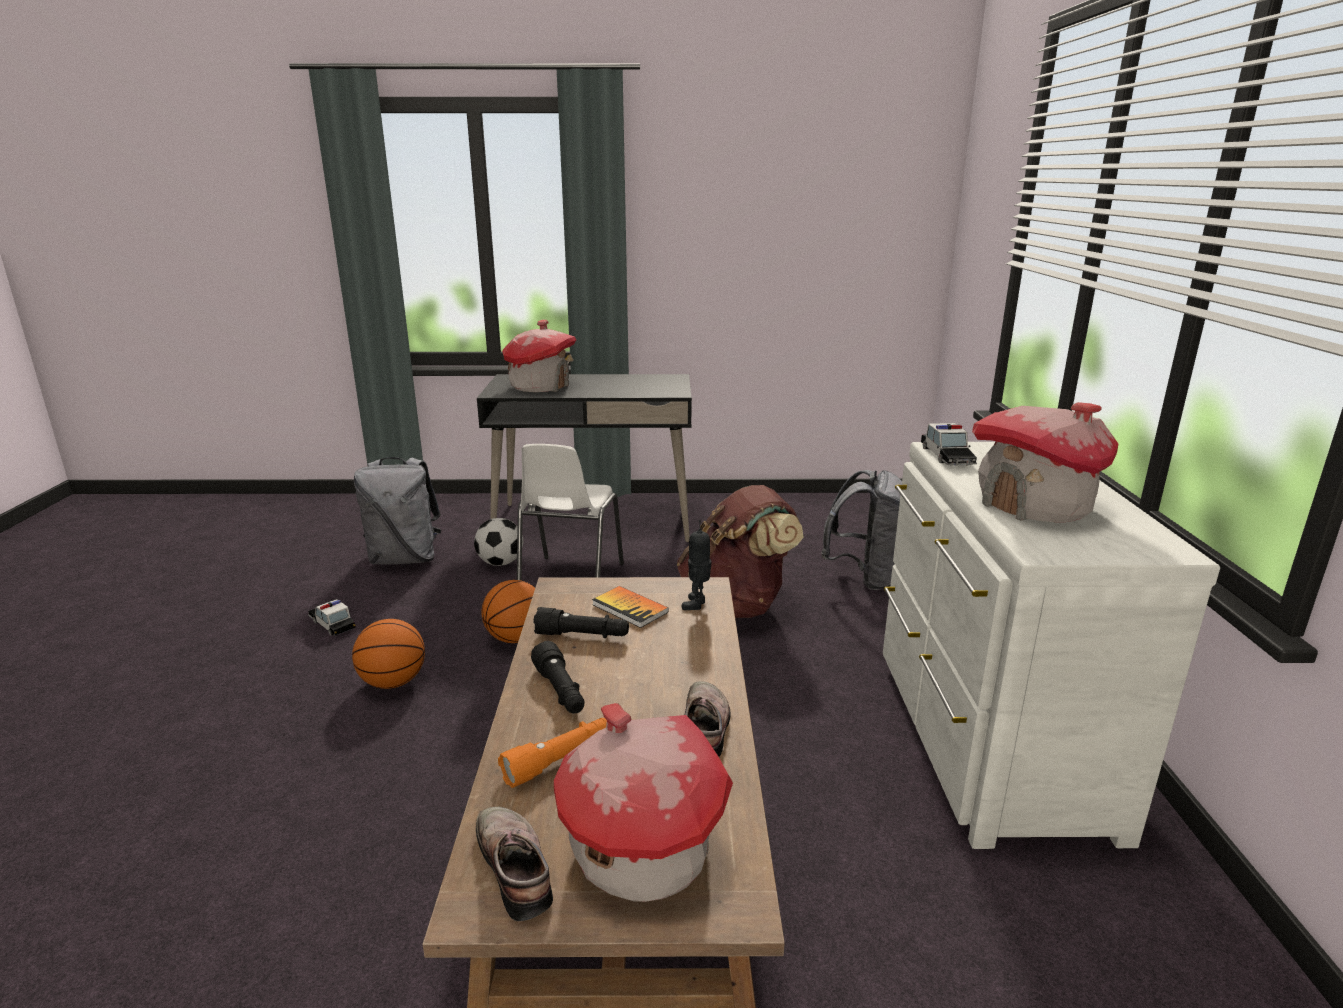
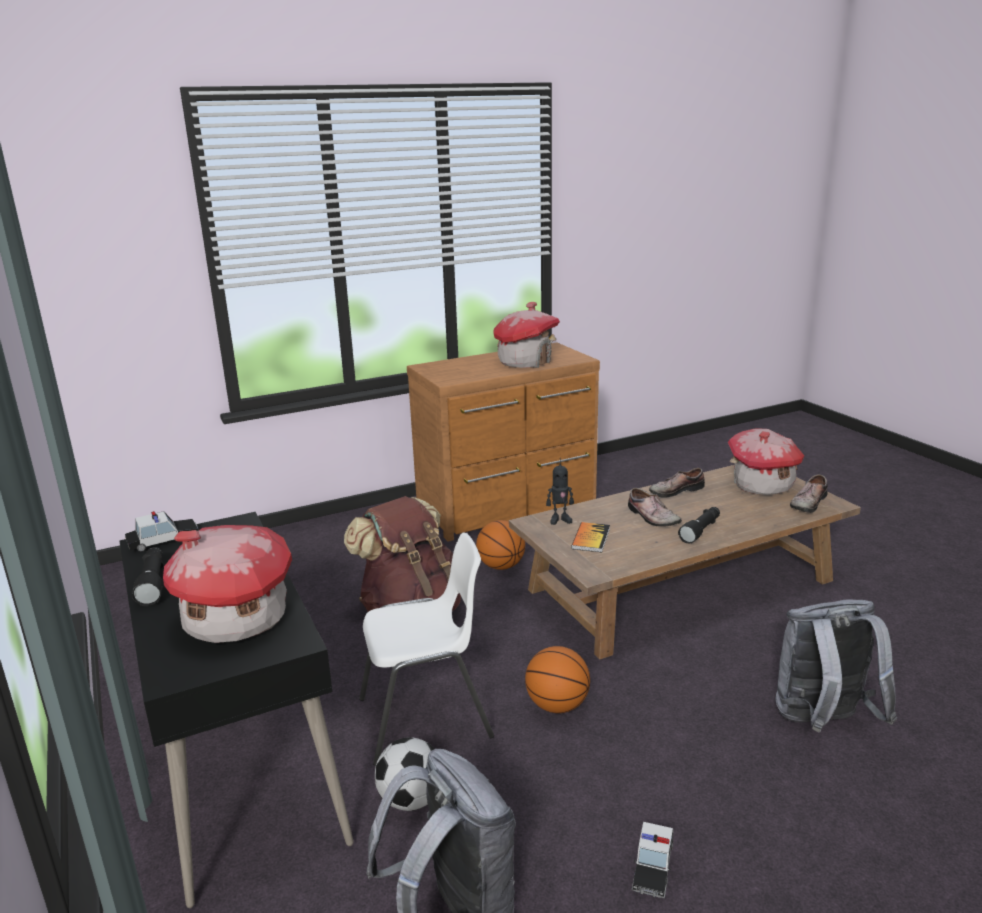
camera: 115 degrees left, 0 degrees up
basketball [352,619,425,689] -> basketball moved to [476,520,525,570]
orange flashlight [498,718,607,788] -> none
black flashlight [533,607,629,638] -> black flashlight moved to [132,547,164,607]
grey backpack [821,470,902,590] -> grey backpack moved to [775,599,897,732]
white dresser [883,442,1220,849] -> brown dresser [407,343,600,541]
toy car [921,423,977,466] -> toy car moved to [125,511,199,552]
none -> shoe [628,488,682,527]

